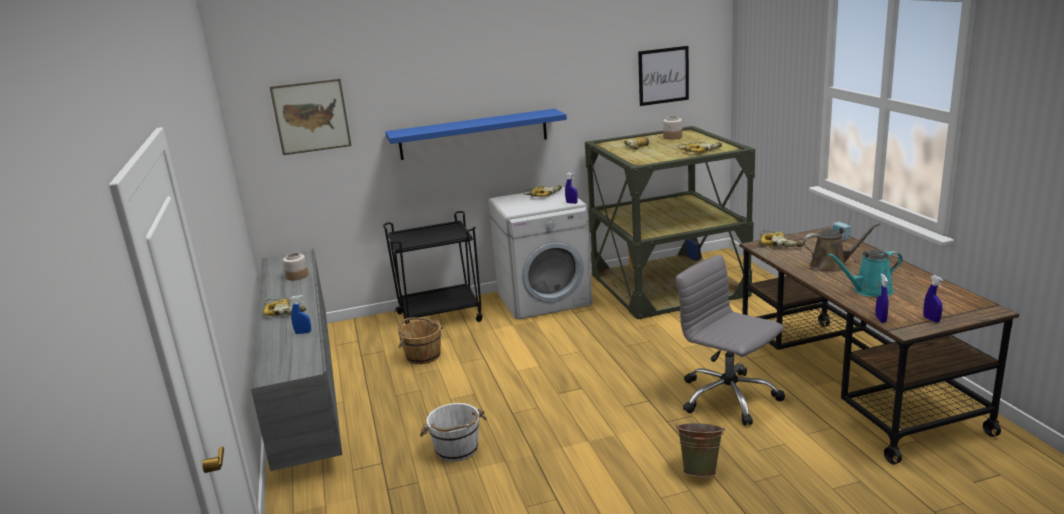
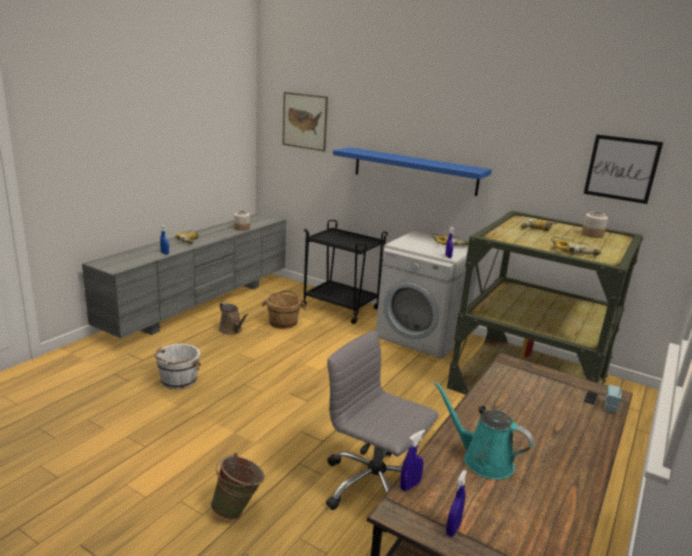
camera: 45 degrees right, 0 degrees up
grey office chair [676,255,785,425] -> grey office chair turned 60 degrees counterclockwise [326,330,439,510]
power drill [760,230,804,248] -> none
brown watering can [803,223,880,273] -> brown watering can moved to [219,302,249,335]

